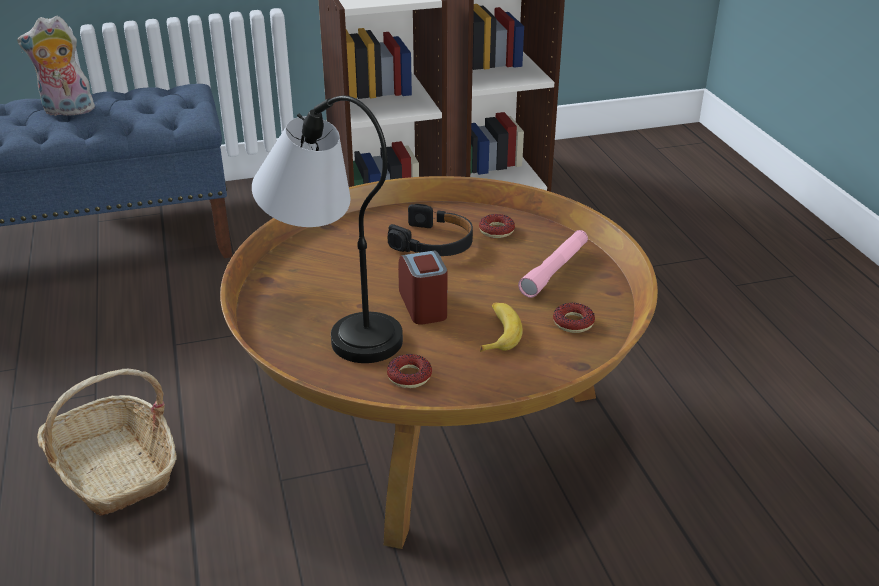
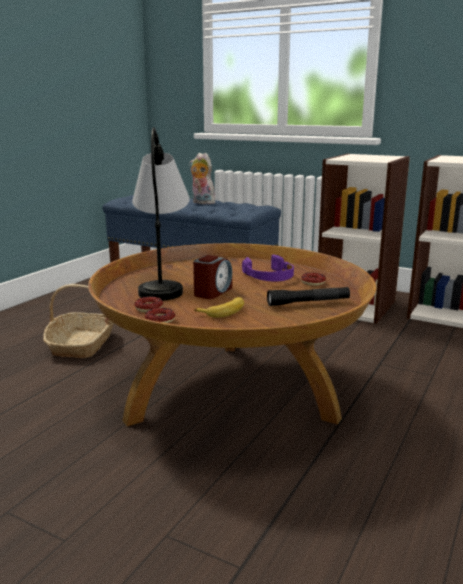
camera: 45 degrees right, 15 degrees down
black headphones [388,204,473,256] -> purple headphones [242,255,294,282]
pink flashlight [518,230,588,298] -> black flashlight [267,287,350,306]
donut [553,303,595,333] -> donut moved to [145,308,175,323]

